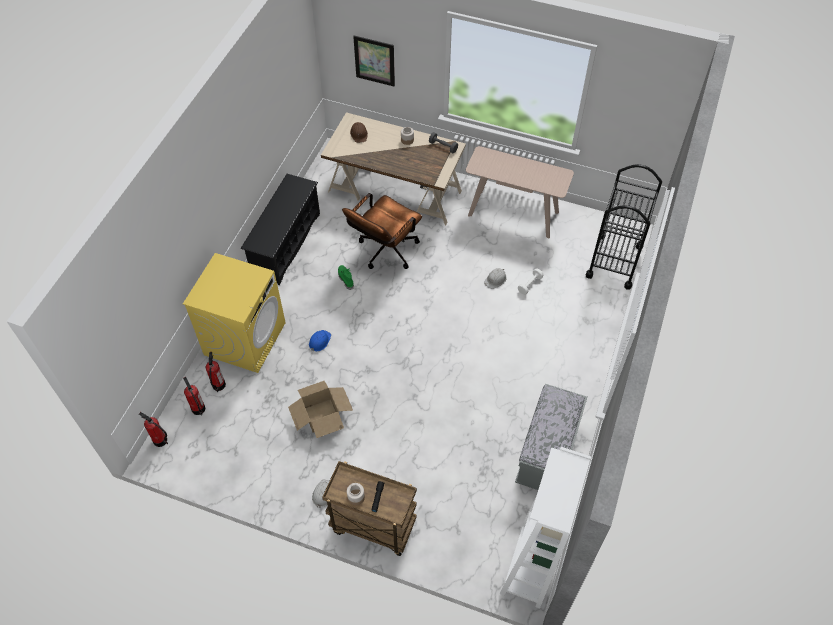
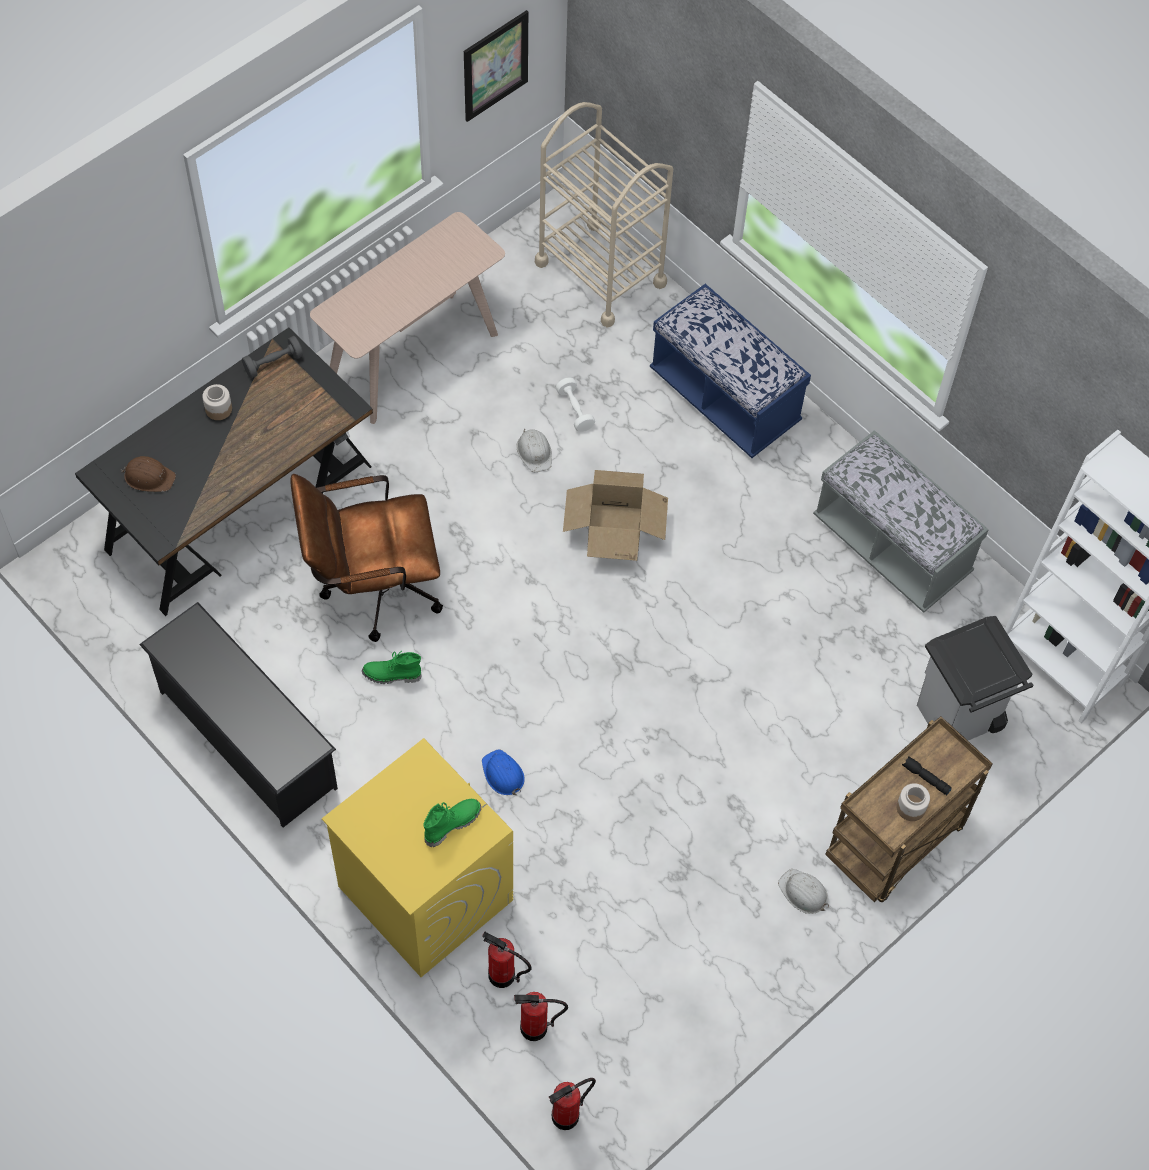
camera: 65 degrees left, 5 degrees up
cardboard box [288,381,353,438] -> cardboard box moved to [563,470,668,561]
beige desk [321,112,466,225] -> black desk [75,327,373,616]
brown office chair [342,193,422,269] -> brown office chair turned 105 degrees clockwise [290,474,443,642]
picture [353,36,395,86] -> picture moved to [464,10,528,122]
black cart [586,164,662,290] -> beige cart [535,102,673,328]
none -> green boot [423,799,481,847]
none -> blue bench [650,284,811,458]
none -> grey trash can [917,616,1033,740]

